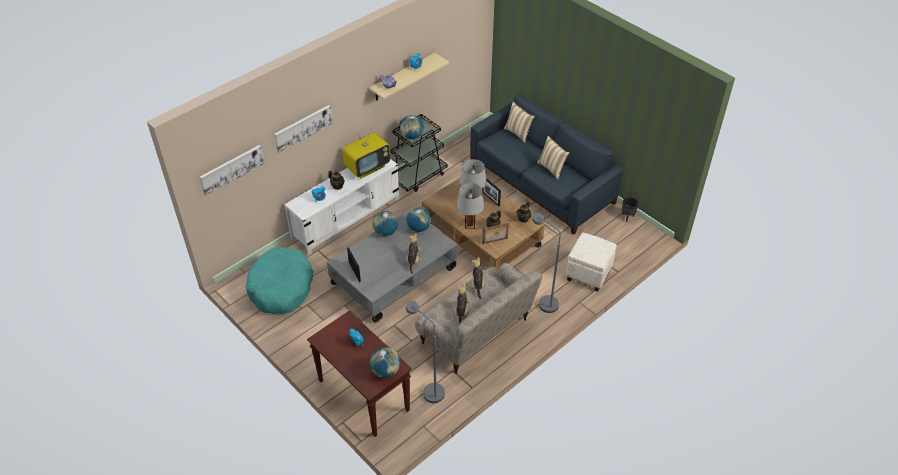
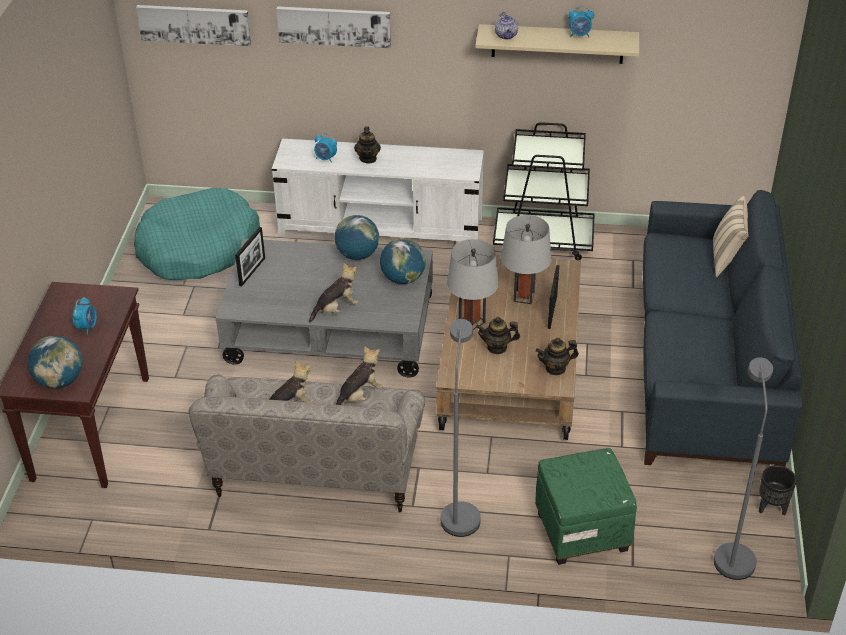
camera: 50 degrees right, 5 degrees down
television [343,127,390,179] -> none
globe [400,115,424,139] -> none
grey floor lamp [406,301,445,403] -> grey floor lamp moved to [714,357,773,580]
picture frame [482,223,509,244] -> none
beige pillow [537,136,570,180] -> none
white ottoman [566,233,617,292] -> green ottoman [535,448,637,565]

